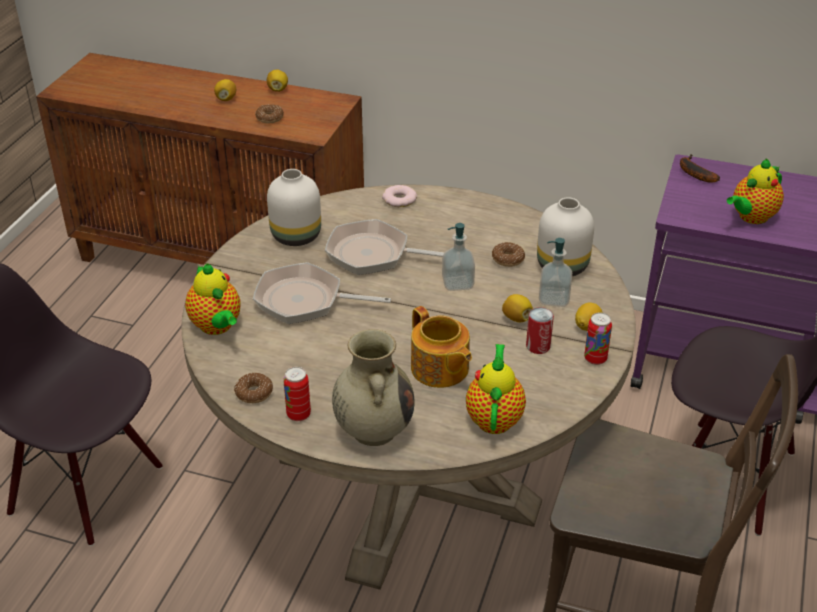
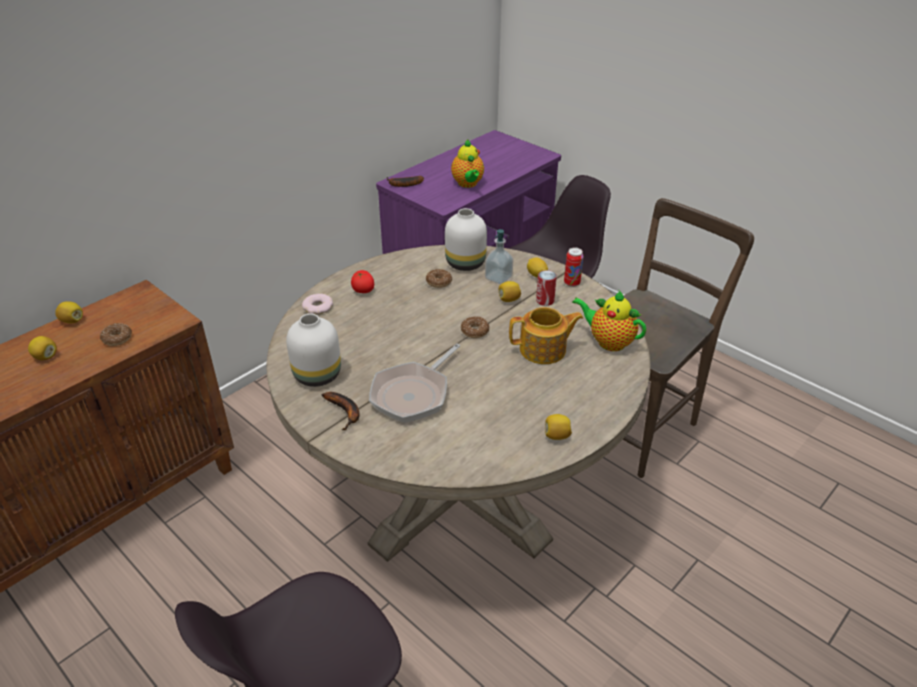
camera: 65 degrees left, 0 degrees up
teapot [185,263,241,335] -> none
donut [234,373,273,403] -> donut moved to [461,316,490,338]
can [283,367,311,421] -> lemon [545,414,572,440]
frying pan [325,219,444,275] -> none
beige vase [332,329,415,446] -> none
soap dispenser [442,223,475,291] -> none
none -> banana [322,392,360,430]
none -> tomato [351,270,374,293]

